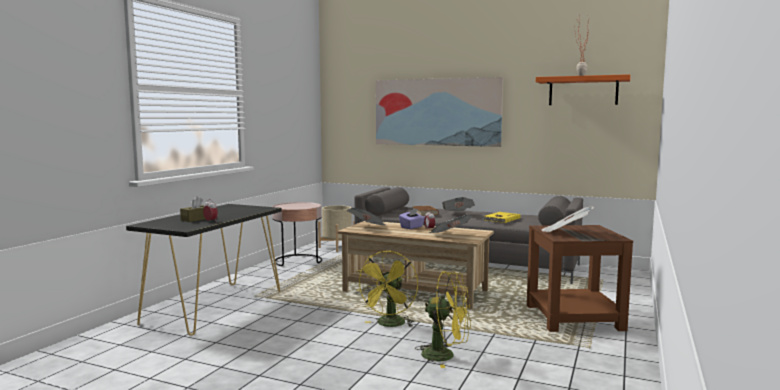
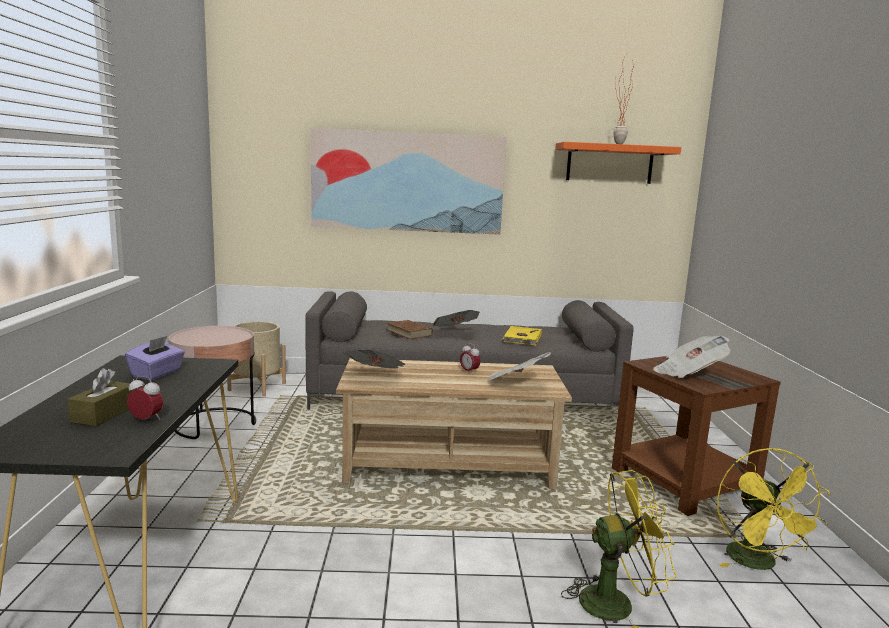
camera: 25 degrees left, 5 degrees up
yellow fan [355,251,418,327] -> yellow fan moved to [717,448,830,570]
purple tissue box [399,209,425,229] -> purple tissue box moved to [125,336,185,380]

